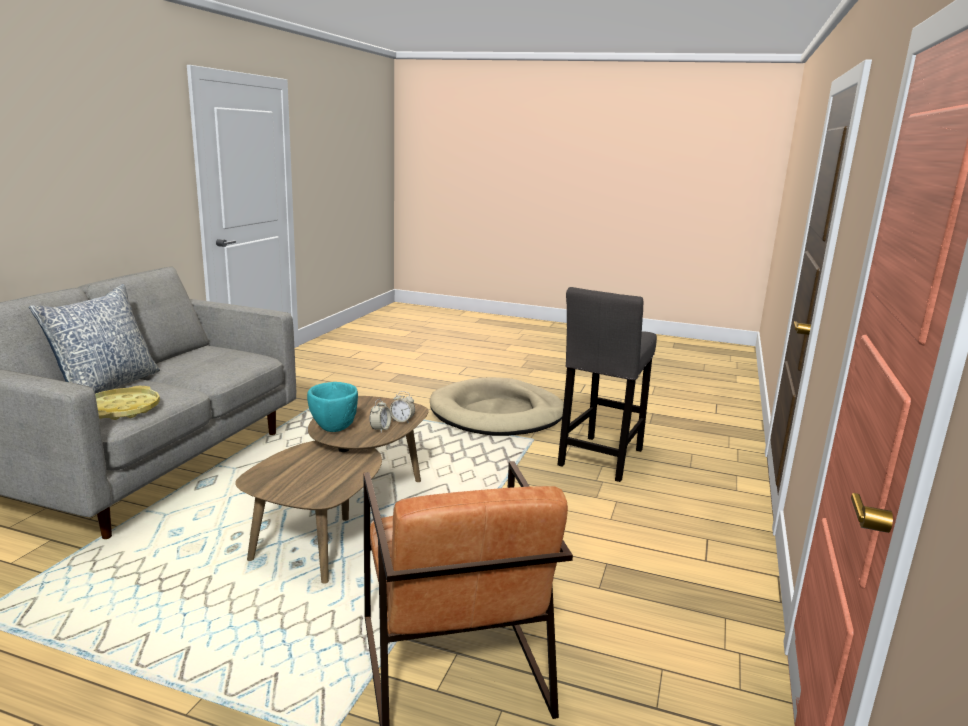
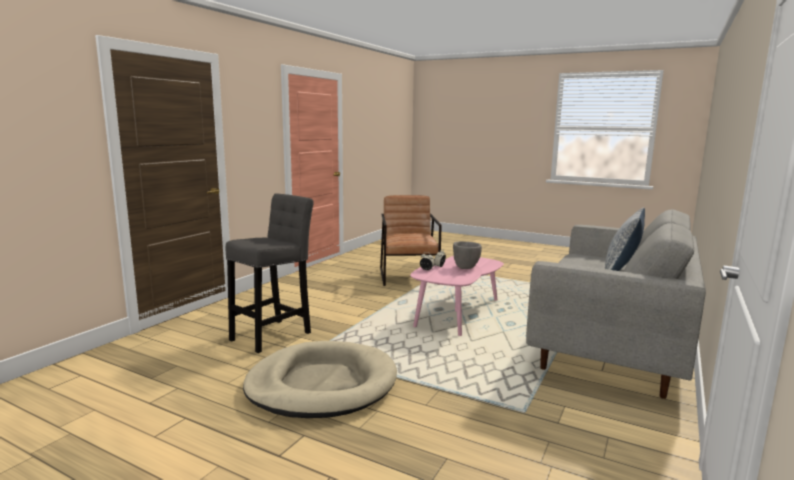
camera: 170 degrees left, 5 degrees down
yellow tray [95,386,160,420] -> none
brown coffee table [235,396,429,584] -> pink coffee table [410,256,504,336]
turquoise bowl [307,382,358,432] -> grey bowl [453,241,482,269]

